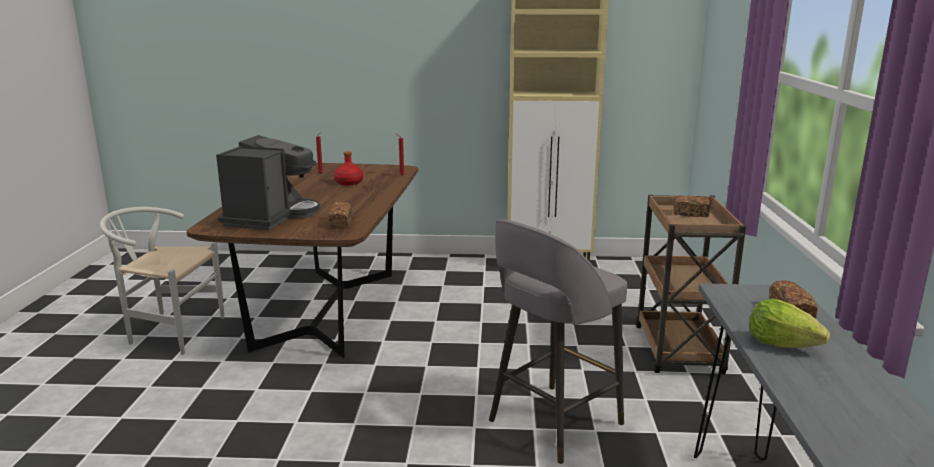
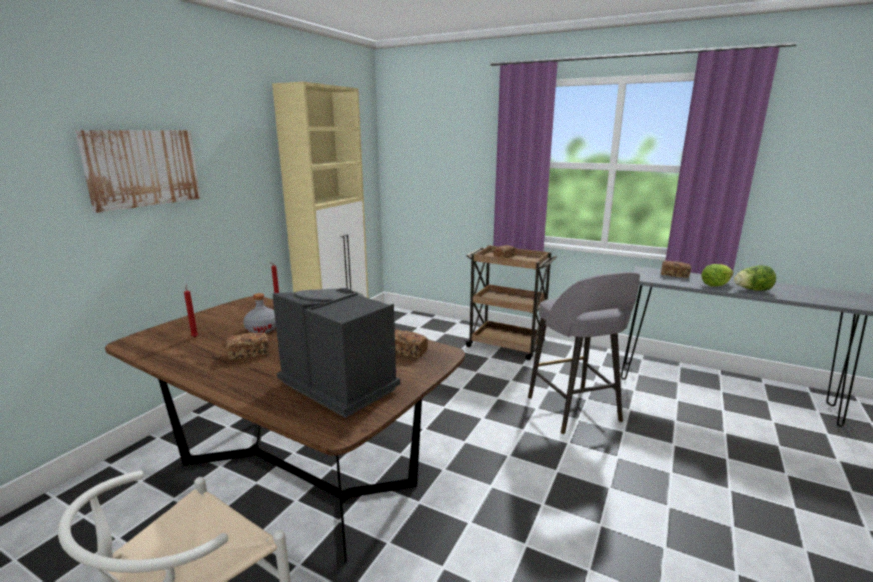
camera: 65 degrees left, 0 degrees up
red bottle [334,151,364,185] -> grey bottle [243,293,276,333]
none -> picture [75,130,201,213]
none -> bread [226,333,269,360]
none -> lettuce [734,265,776,291]

